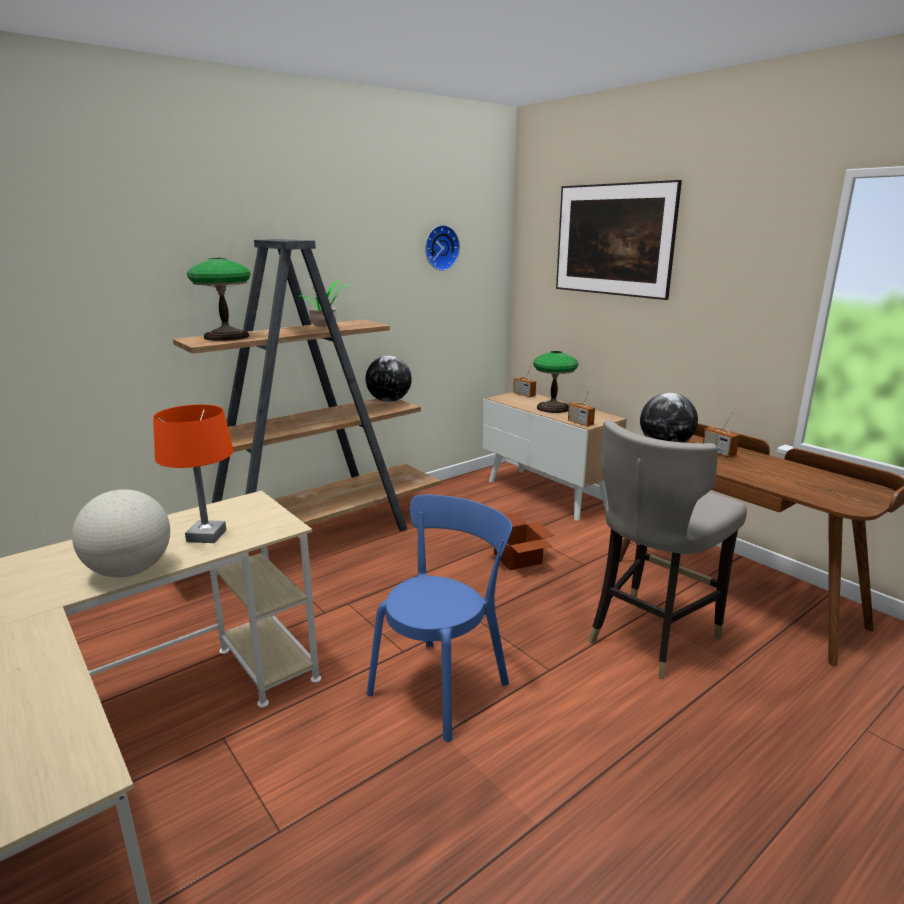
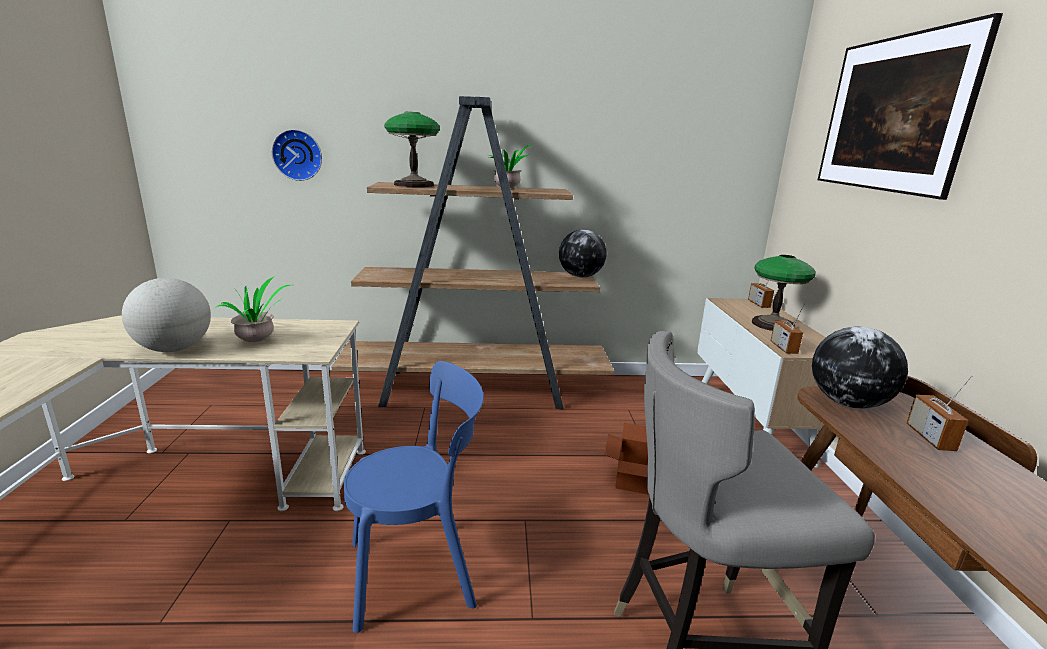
camera: 35 degrees right, 0 degrees up
orange table lamp [153,404,234,543] -> potted plant [216,276,291,342]
wall clock [425,225,460,271] -> wall clock moved to [272,129,322,181]

